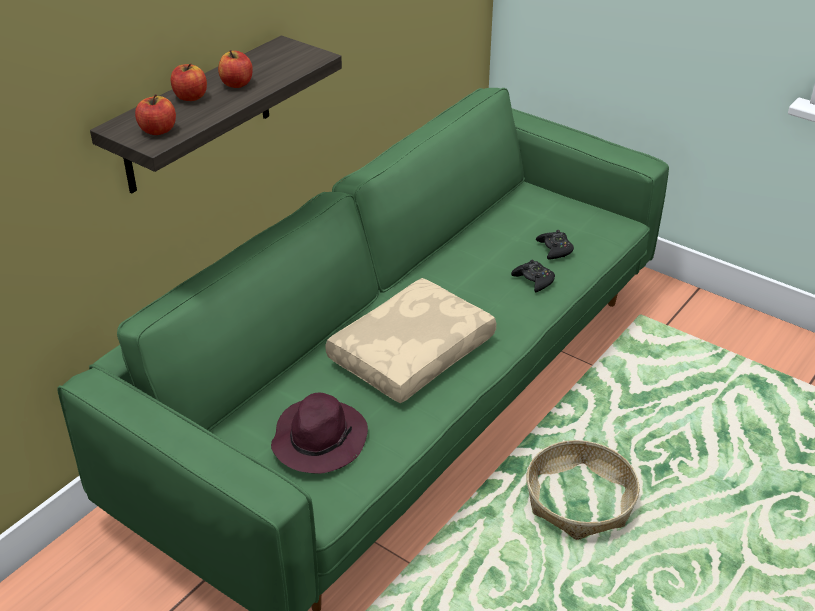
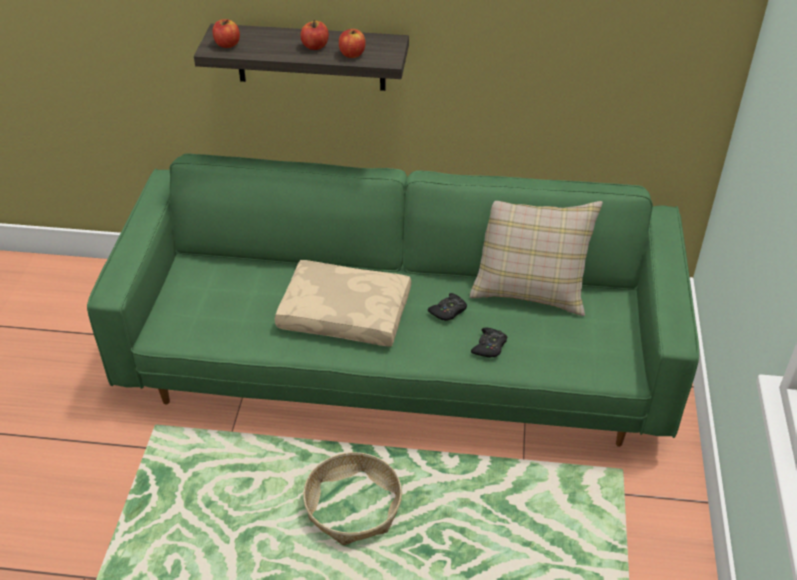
camera: 60 degrees right, 5 degrees up
apple [171,63,207,101] -> apple moved to [339,29,366,58]
purple hat [271,393,368,474] -> none
black game controller [536,230,574,260] -> black game controller moved to [428,293,467,321]
none -> beige pillow [470,201,603,316]

